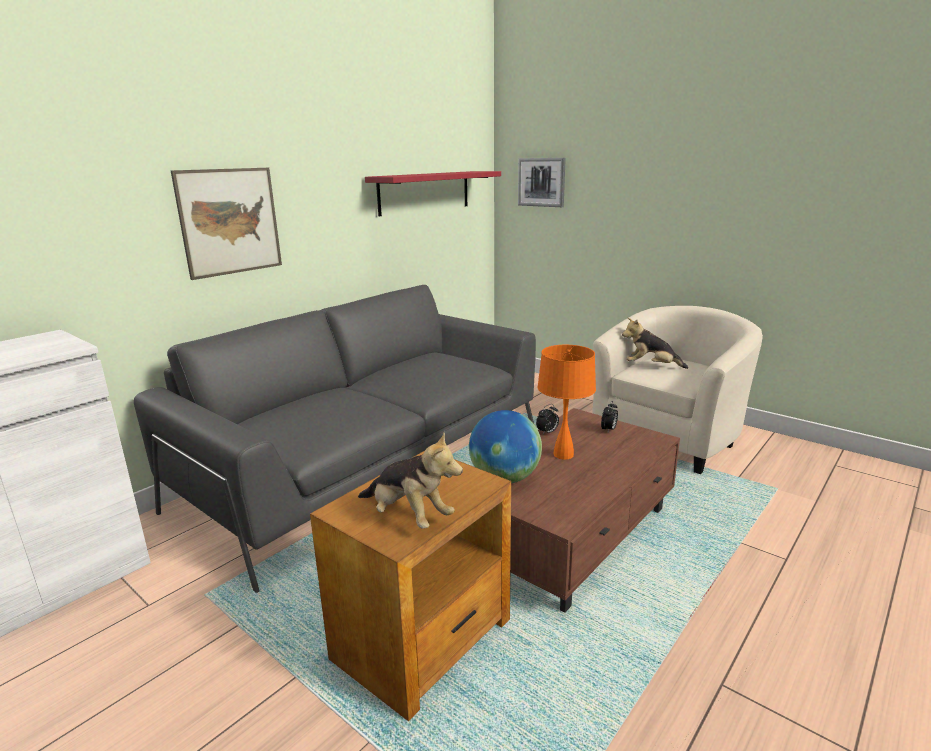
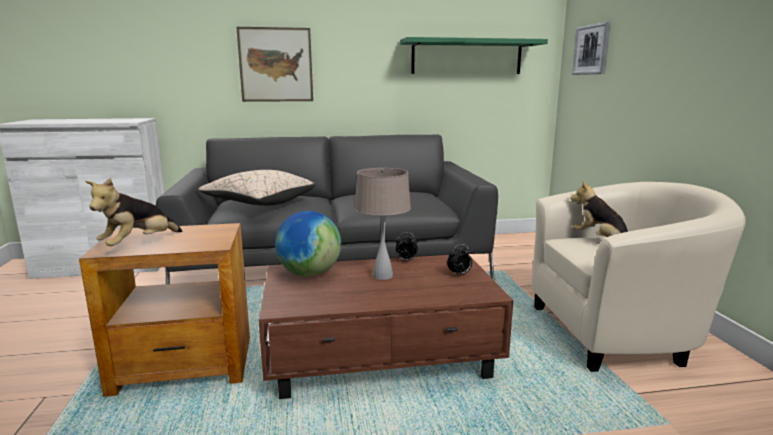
camera: 40 degrees right, 5 degrees down
plush toy [358,432,463,528] -> plush toy turned 45 degrees clockwise [85,178,182,246]
red shelf [365,171,501,216] -> green shelf [400,37,548,74]
orange table lamp [537,345,596,460] -> beige table lamp [355,168,411,280]
none -> beige pillow [198,170,315,206]

